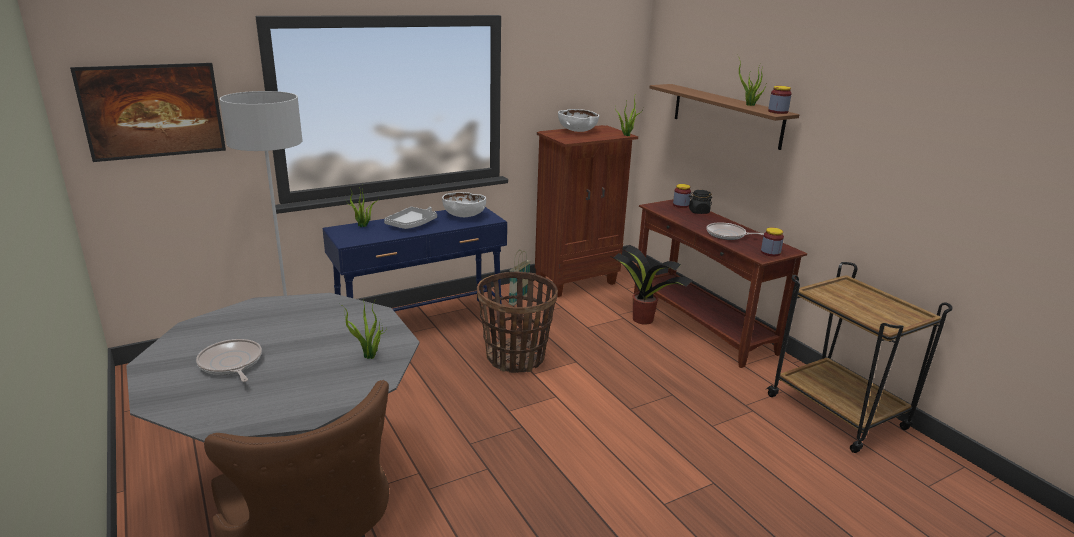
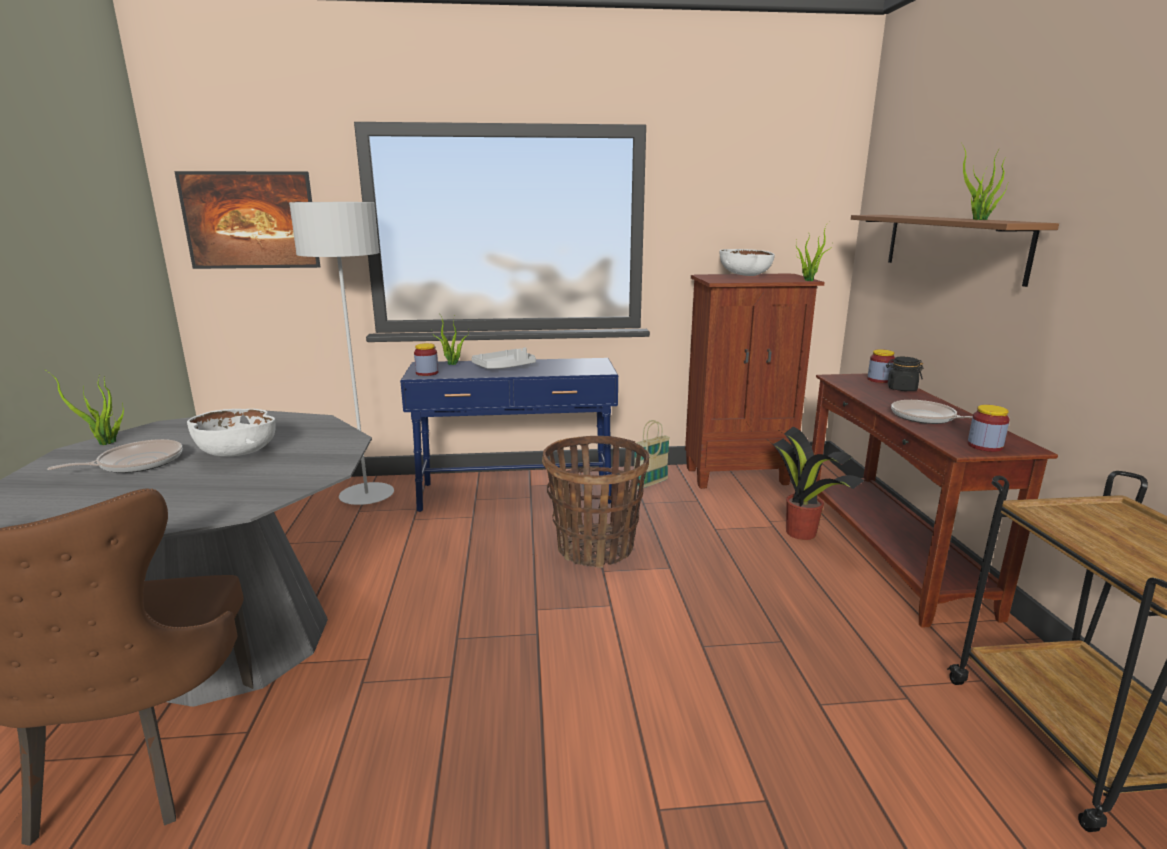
camera: 25 degrees right, 5 degrees down
frying pan [196,339,262,382] -> frying pan turned 60 degrees clockwise [47,439,183,473]
potted plant [340,299,386,359] -> potted plant moved to [44,369,124,445]
white bowl [442,192,486,217] -> white bowl moved to [187,409,276,457]
jar [768,86,792,114] -> jar moved to [414,343,439,376]

